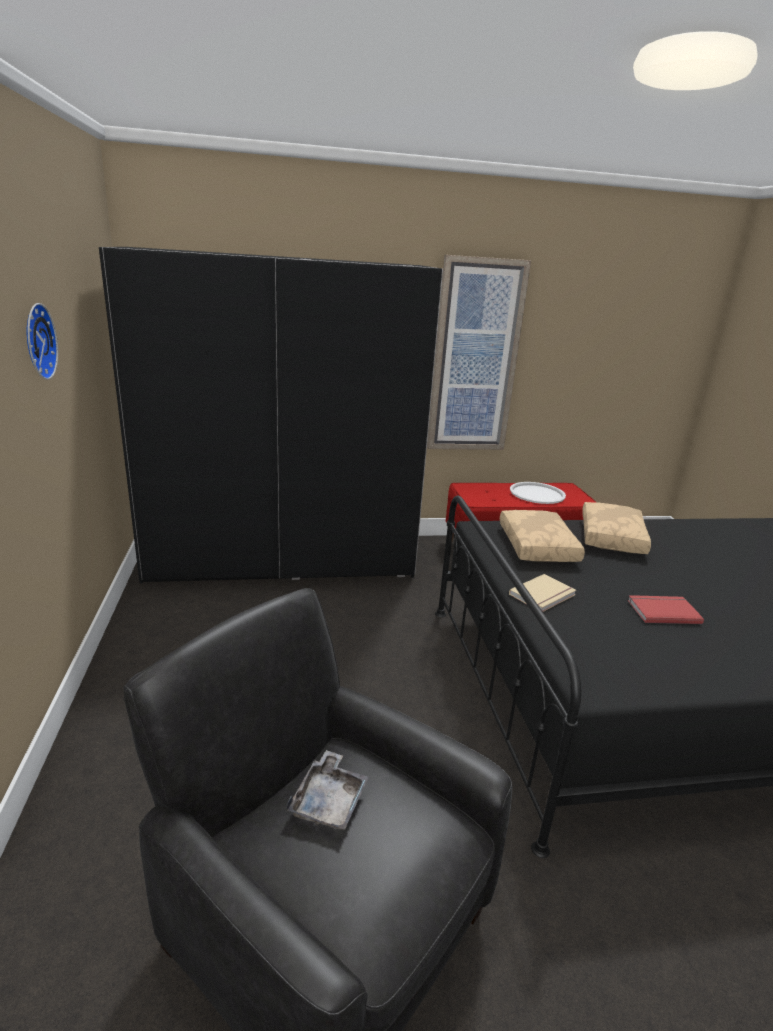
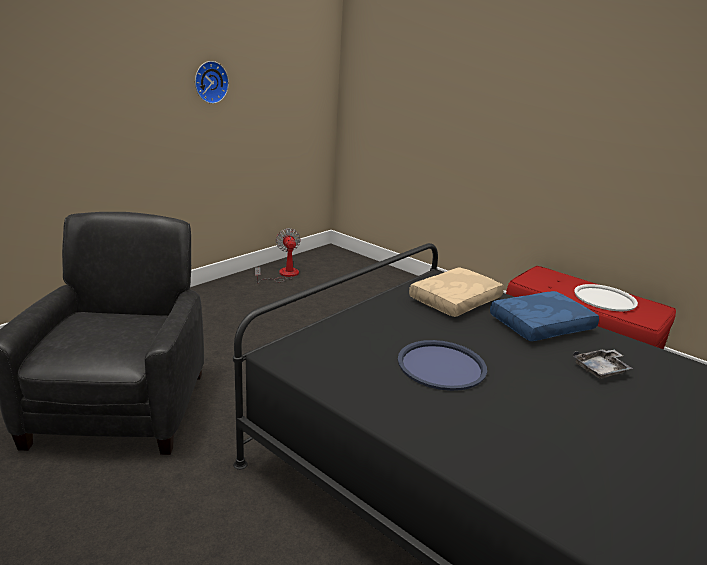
camera: 50 degrees right, 0 degrees up
black wardrobe [99,247,443,584] -> none
grey tray [286,750,369,830] -> grey tray moved to [573,349,633,379]
picture [427,255,531,450] -> none
beige book [509,574,576,612] -> none
beige pillow [582,502,651,554] -> blue pillow [490,291,599,341]
red book [628,595,704,624] -> blue tray [398,340,487,391]
none -> fan [255,228,301,284]

